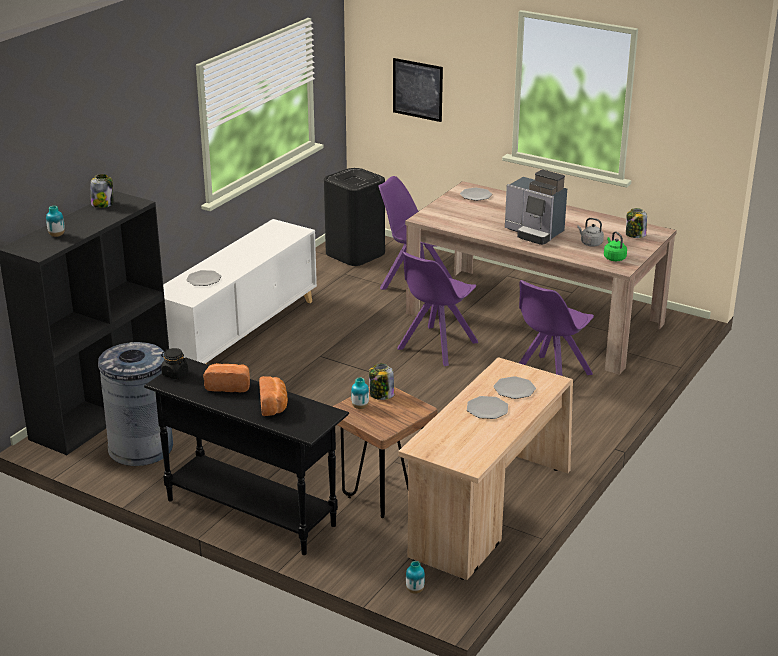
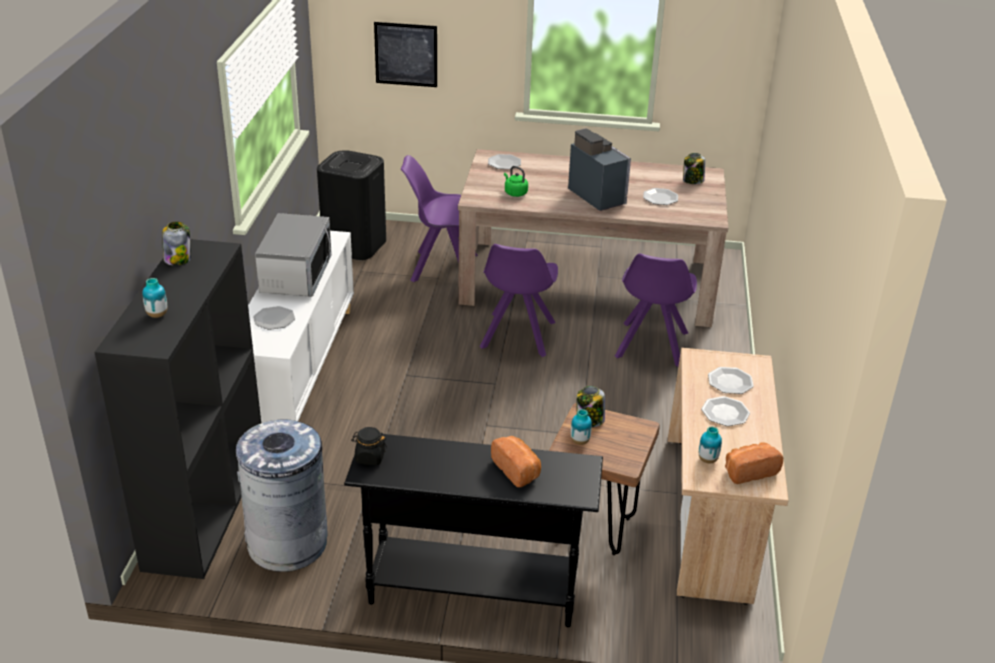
camera: 25 degrees left, 5 degrees up
bread [204,363,250,392] -> bread moved to [725,443,783,484]
vase [406,561,425,594] -> vase moved to [699,426,722,463]
coffee machine [505,169,567,245] -> coffee machine turned 135 degrees counterclockwise [568,128,631,211]
grey kettle [577,218,604,247] -> plate [643,188,678,205]
green kettle [604,231,627,261] -> green kettle moved to [504,166,528,197]
none -> microwave [255,213,332,297]

